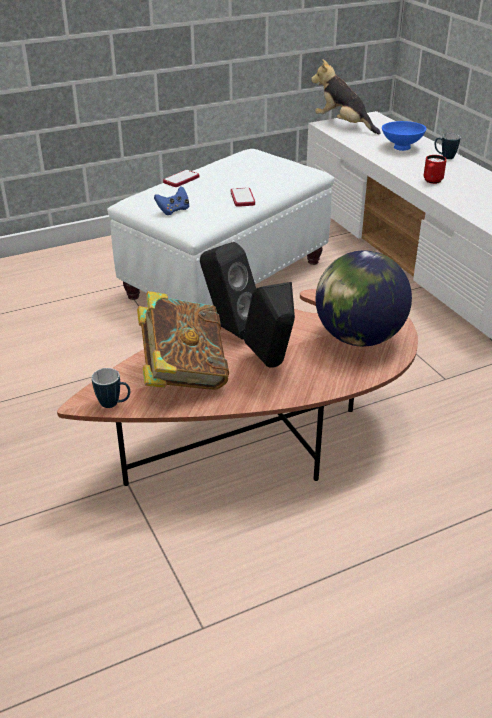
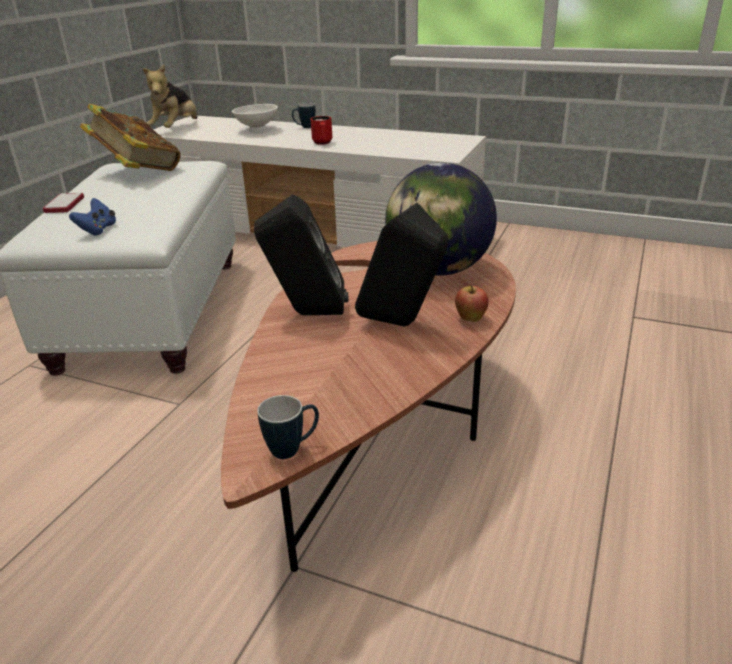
camera: 40 degrees left, 5 degrees down
book [137,291,229,390] -> book moved to [80,104,180,171]
phone [231,188,255,207] -> none
plush toy [311,59,381,134] -> plush toy turned 75 degrees counterclockwise [143,64,197,128]
blue bowl [382,121,426,151] -> white bowl [232,104,278,132]
none -> apple [455,285,489,322]

